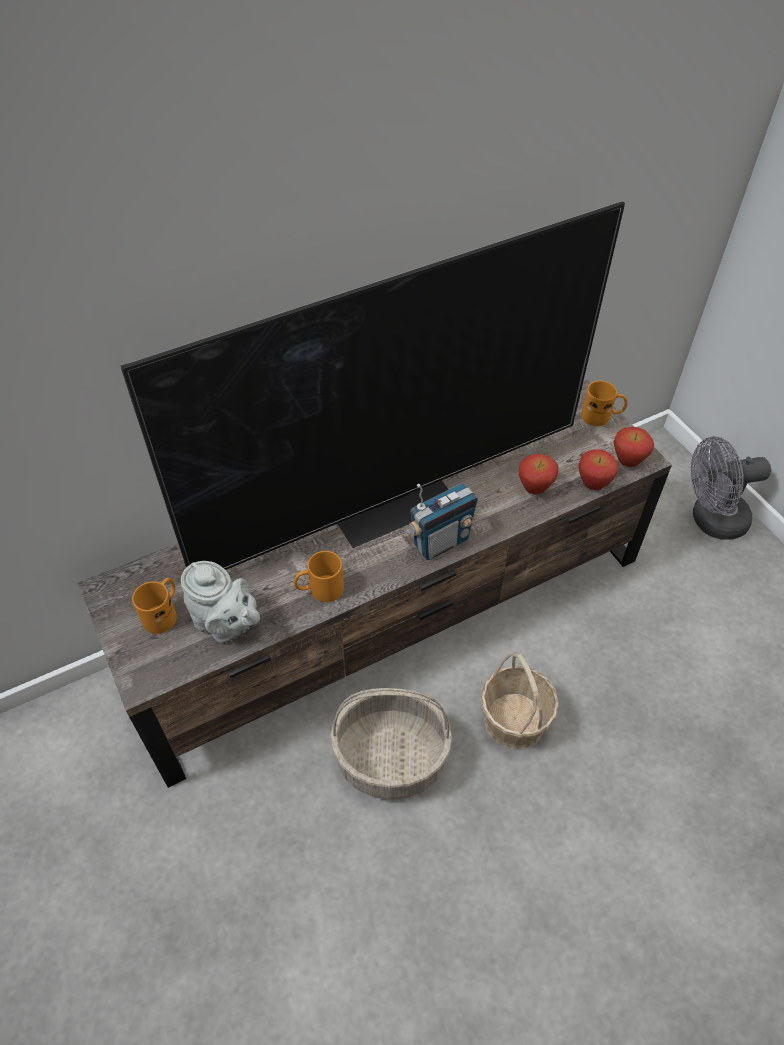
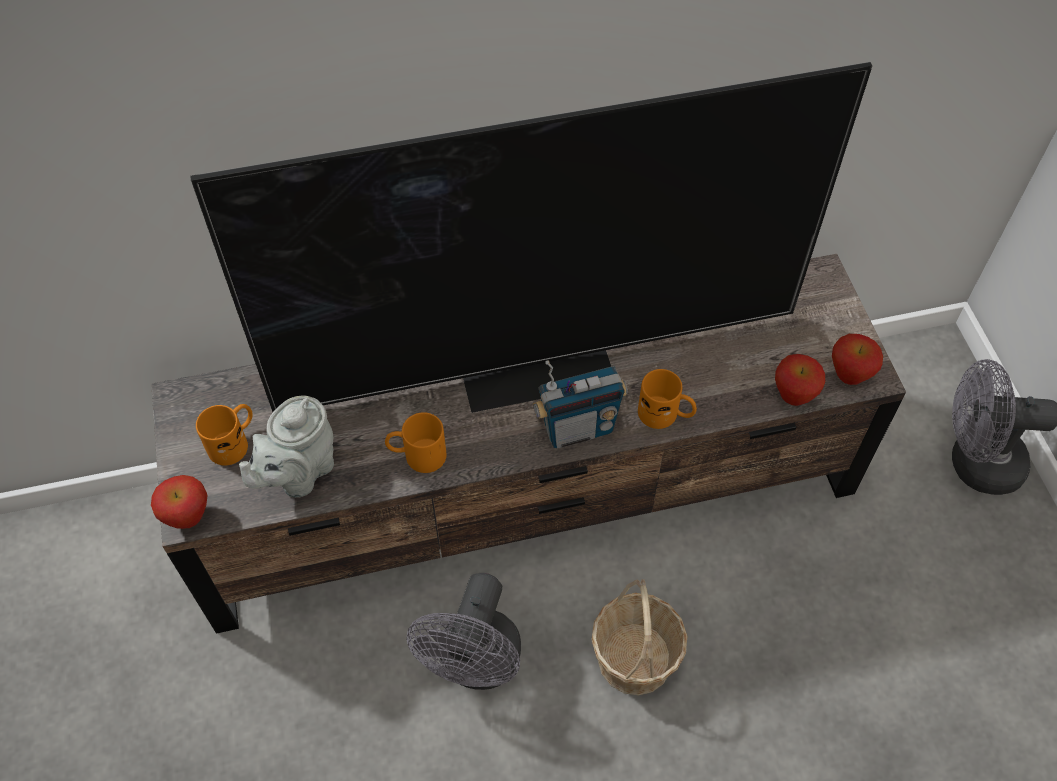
camera: 15 degrees right, 5 degrees up
grey teapot [181,561,260,644] -> grey teapot turned 75 degrees clockwise [239,395,334,498]
basket [330,688,453,800] -> grey fan [407,573,521,690]
apple [519,454,558,494] -> apple moved to [151,475,207,529]
orange mug [581,381,628,426] -> orange mug moved to [638,369,697,429]

